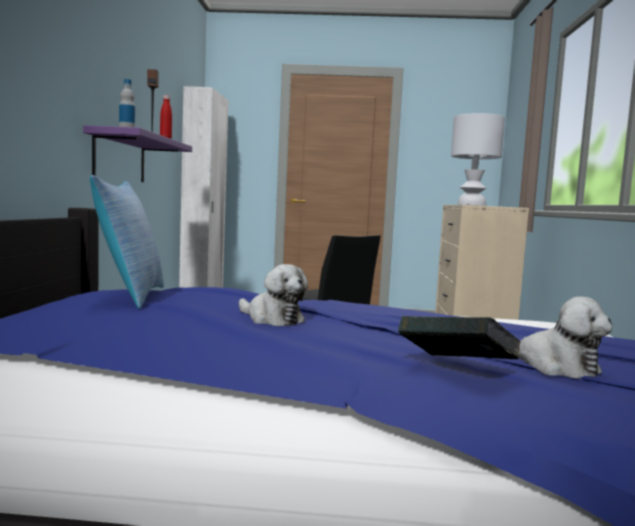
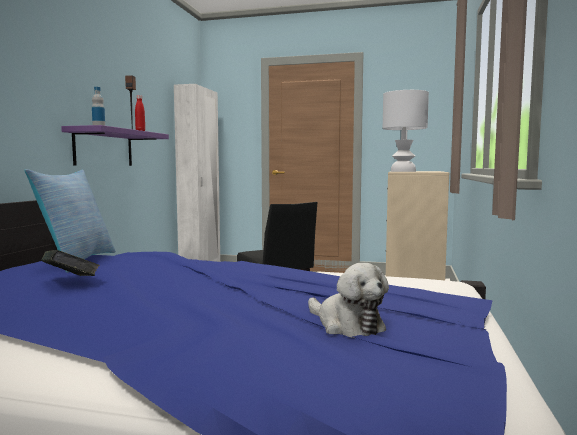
camera: 10 degrees right, 0 degrees up
plush toy [239,264,308,326] -> none
book [398,316,521,359] -> book moved to [41,250,100,276]

